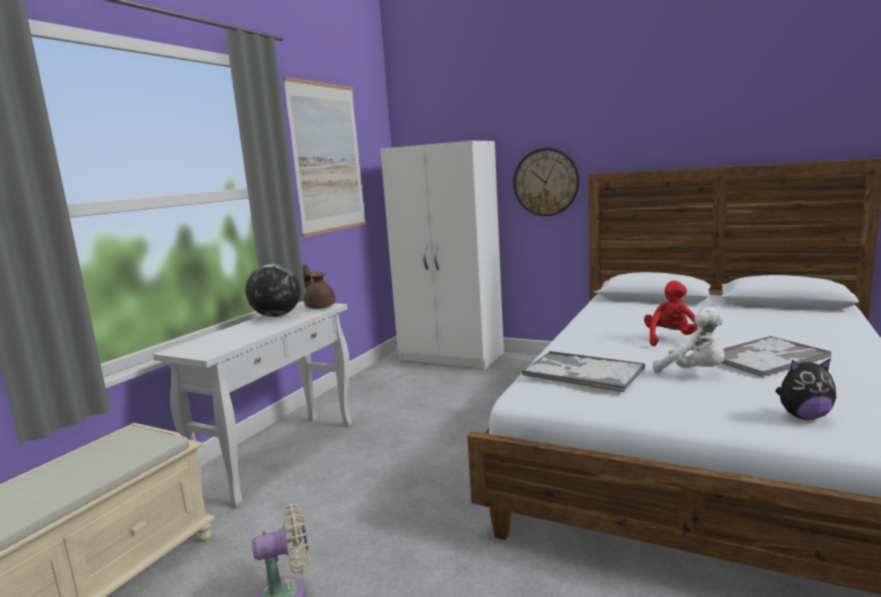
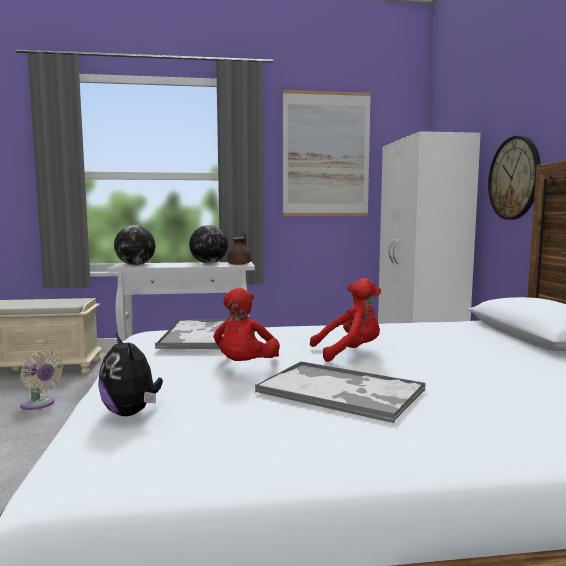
camera: 55 degrees right, 5 degrees down
white plush toy [653,307,724,373] -> red plush toy [214,288,280,361]
none -> globe [114,225,155,265]

